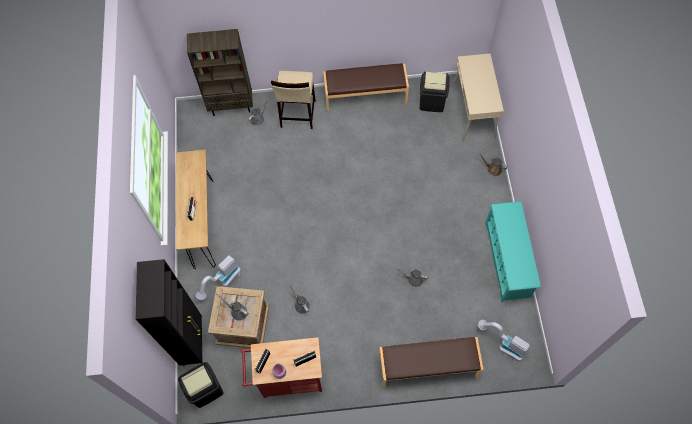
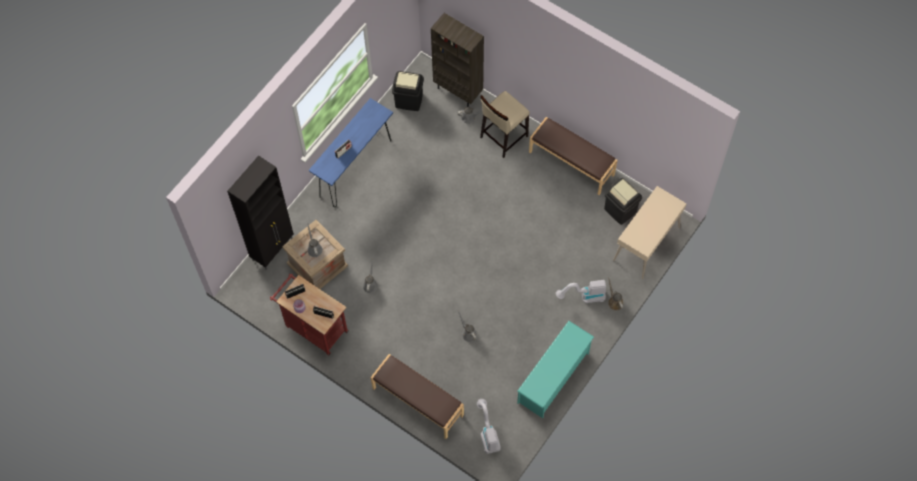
camera: 40 degrees right, 0 degrees up
brown console table [176,150,216,269] -> blue console table [309,98,393,207]
black trash can [178,362,223,408] -> black trash can moved to [392,71,424,111]
vacuum cleaner [196,255,241,300] -> vacuum cleaner moved to [556,280,606,303]

